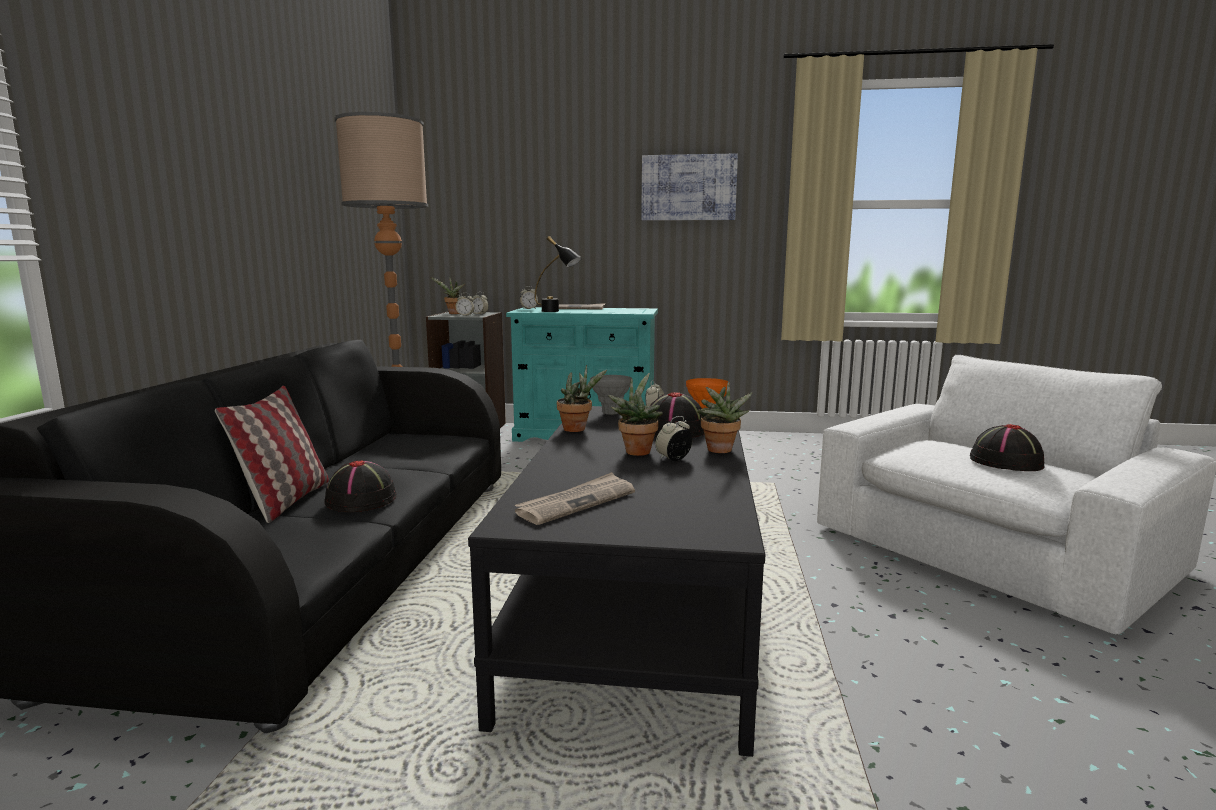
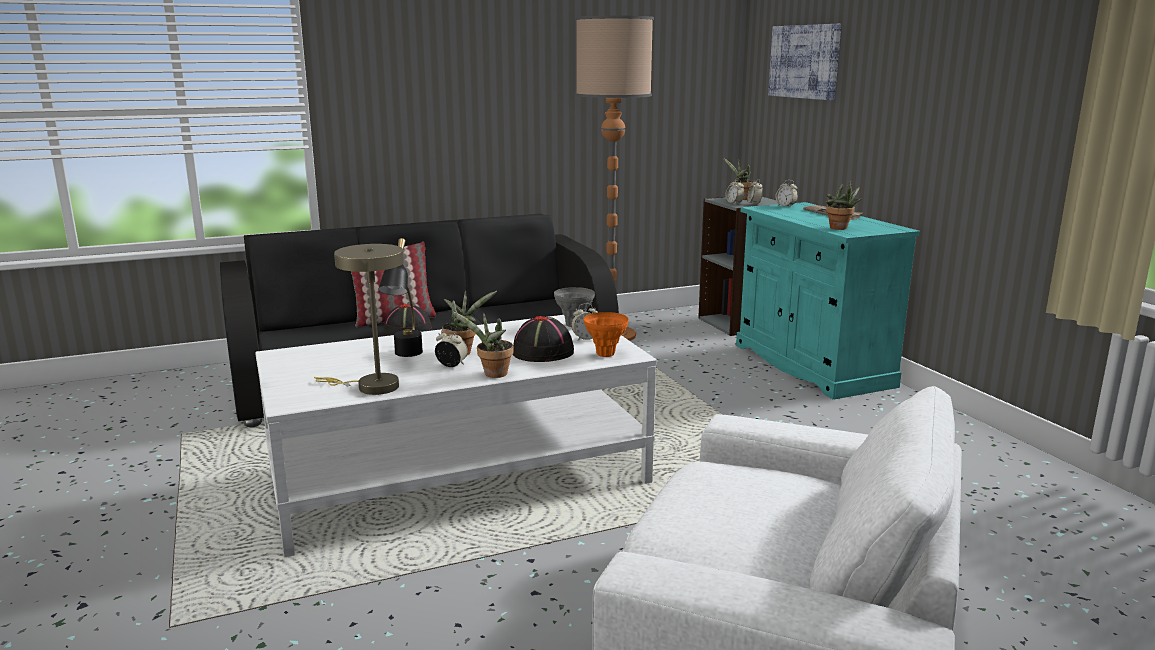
camera: 60 degrees right, 5 degrees up
black coffee table [468,406,765,757] -> white coffee table [255,315,657,557]
newspaper [515,472,635,525] -> none
black table lamp [535,236,582,312] -> black table lamp moved to [378,238,423,357]
potted plant [557,365,607,432] -> potted plant moved to [826,179,861,230]
picture [641,153,738,221] -> picture moved to [768,24,841,100]
black hat [970,424,1044,471] -> none
none -> beige table lamp [314,244,404,395]

